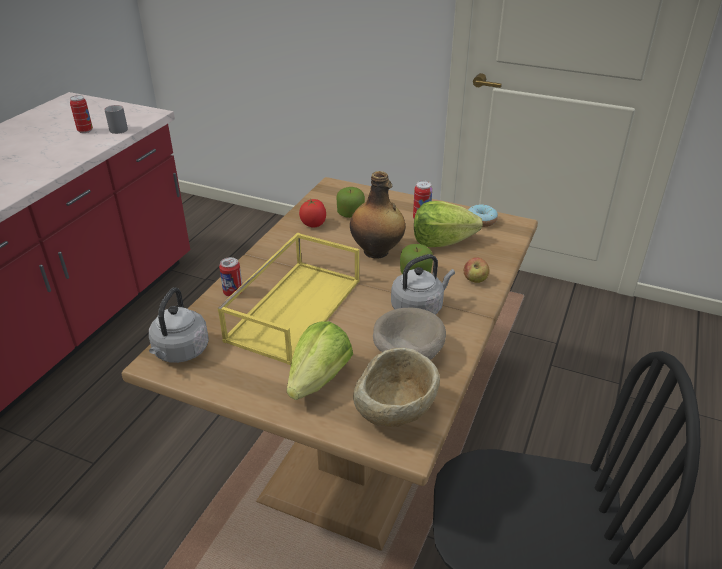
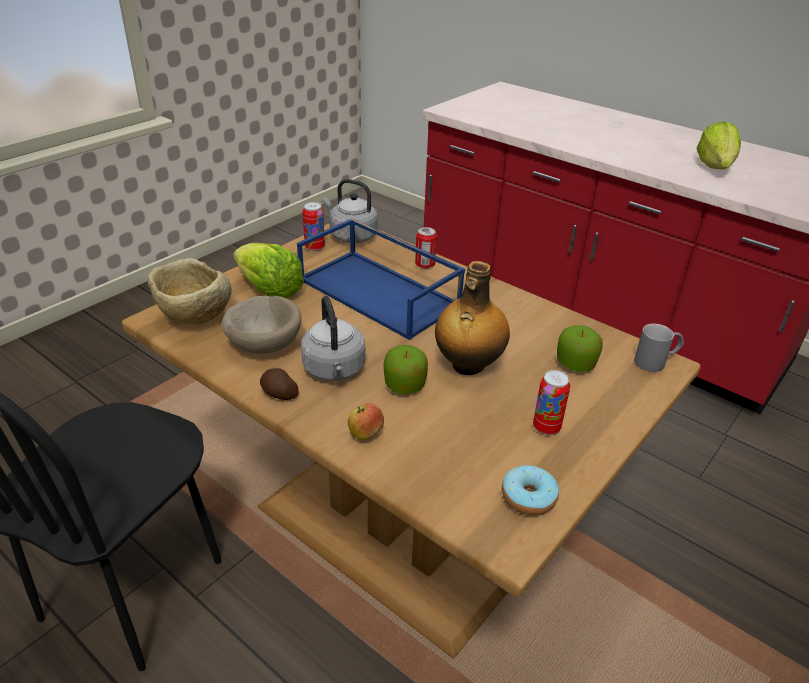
camera: 105 degrees right, 0 degrees up
can [70,95,93,133] -> can moved to [303,202,325,251]
grey mug [104,105,128,134] -> grey mug moved to [634,324,684,372]
yellow tray [217,233,360,365] -> blue tray [297,218,465,340]
tomato [299,198,326,227] -> none
lettuce [414,201,483,247] -> lettuce moved to [697,121,741,169]
none -> potato [260,368,299,400]

